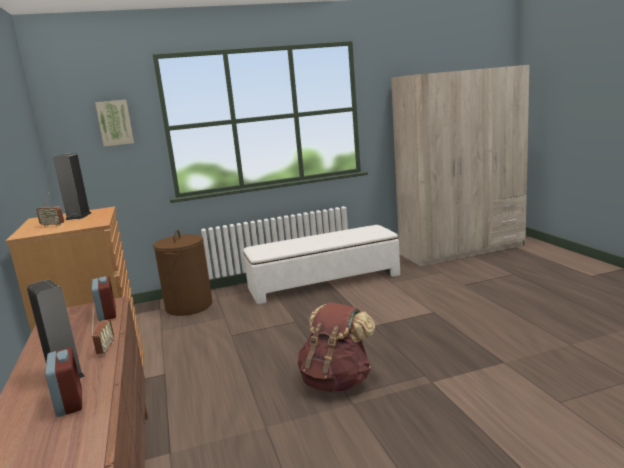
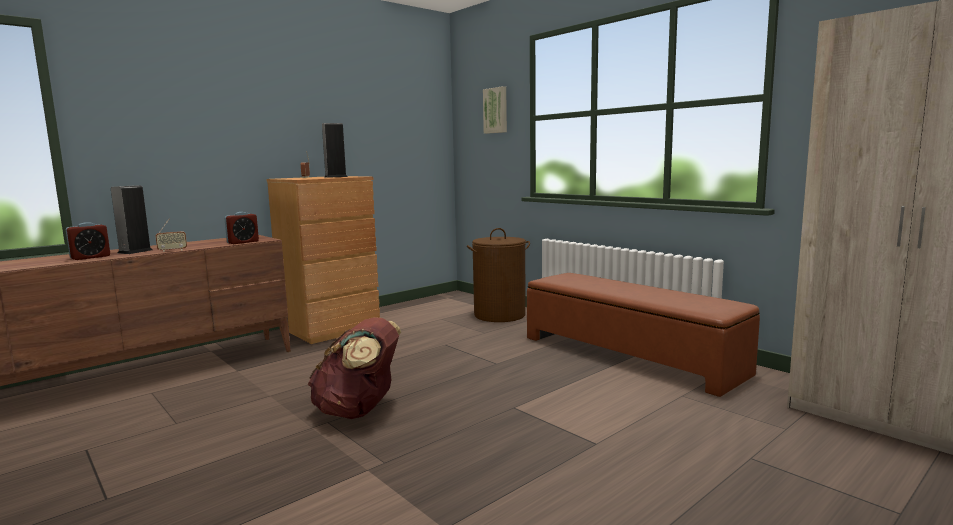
camera: 65 degrees right, 5 degrees down
white bench [243,225,400,304] -> brown bench [527,273,760,397]

